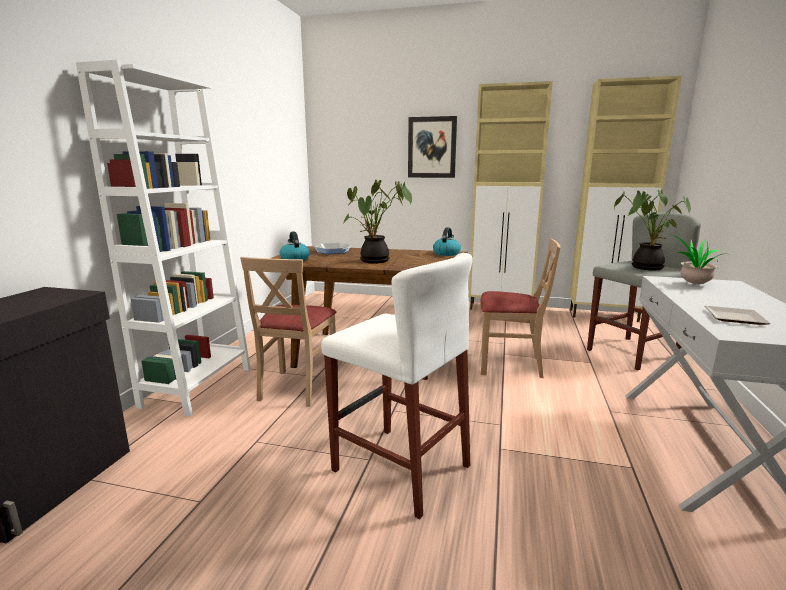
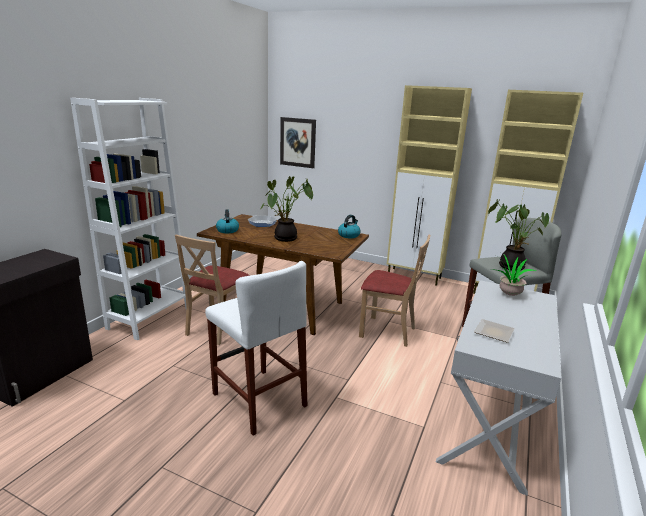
camera: 10 degrees right, 5 degrees up
picture [408,116,457,178] -> picture moved to [280,117,316,168]

